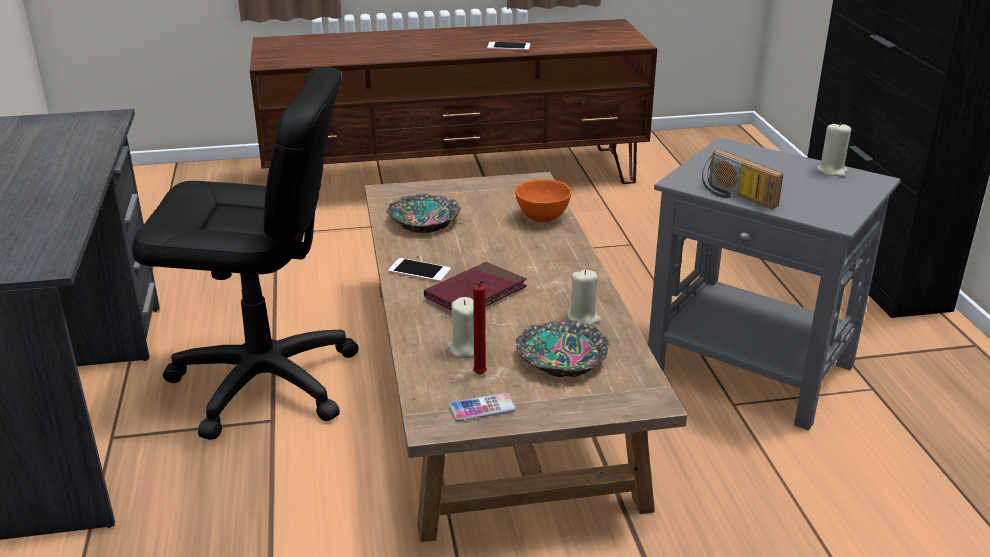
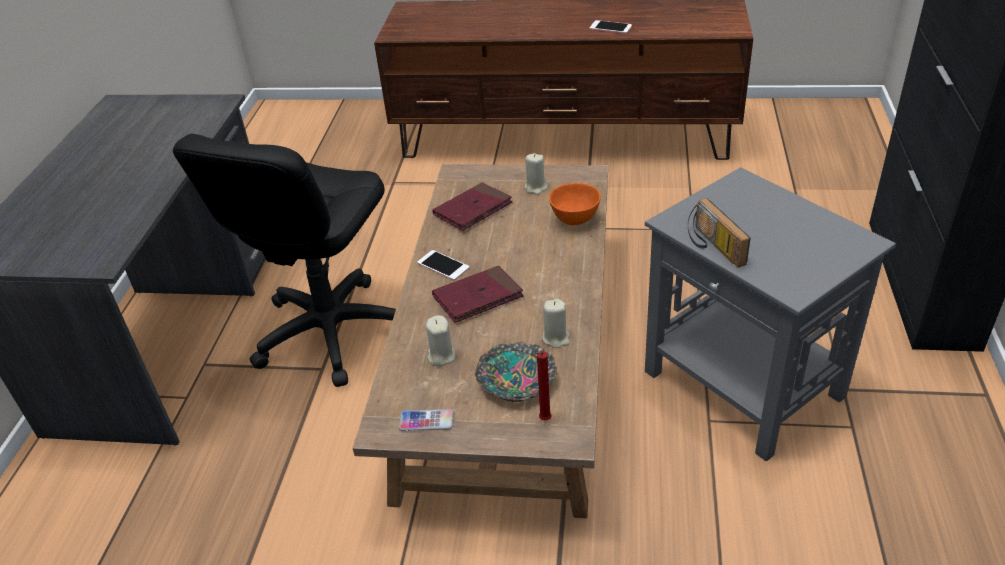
camera: 20 degrees right, 10 degrees up
black office chair [132,67,359,440] -> black office chair turned 90 degrees clockwise [173,134,396,387]
bowl [386,193,461,233] -> red book [432,183,512,231]
red candle [473,282,487,374] -> red candle moved to [535,351,552,421]
beige candle [817,122,851,177] -> beige candle moved to [525,153,548,195]

